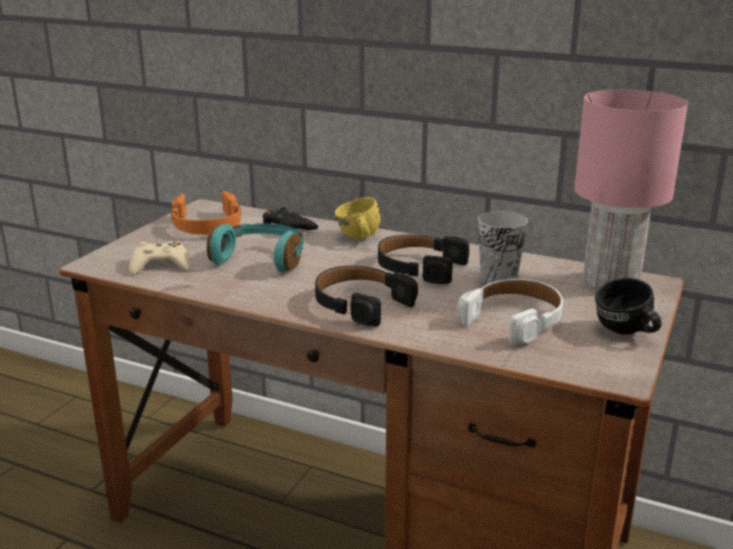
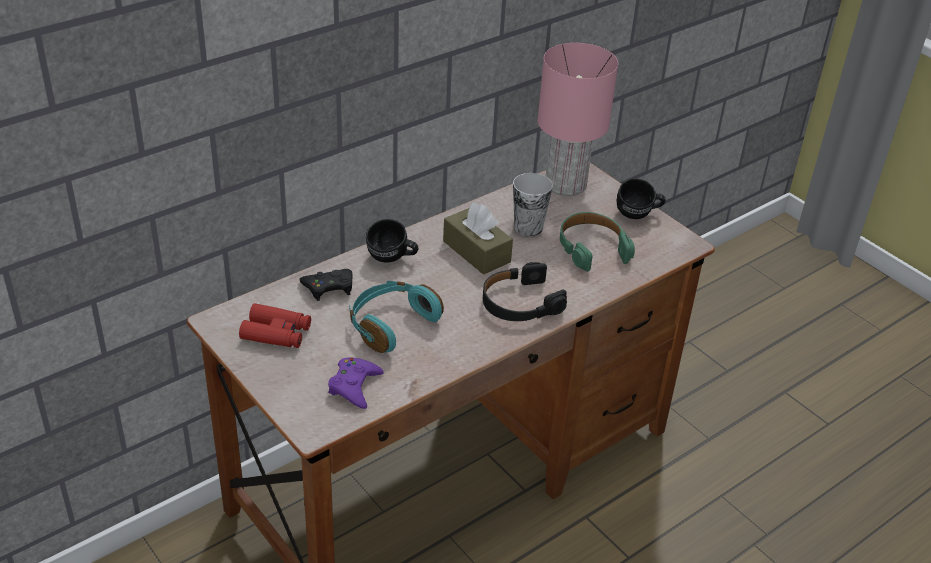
camera: 65 degrees left, 15 degrees up
beige game controller [129,241,190,275] -> purple game controller [328,358,384,409]
orange headphones [171,191,241,235] -> red binoculars [239,303,311,348]
yellow mug [335,197,380,240] -> black mug [366,219,418,263]
black headphones [378,235,469,284] -> brown tissue box [443,203,513,275]
white headphones [457,279,563,345] -> green headphones [560,212,635,272]

